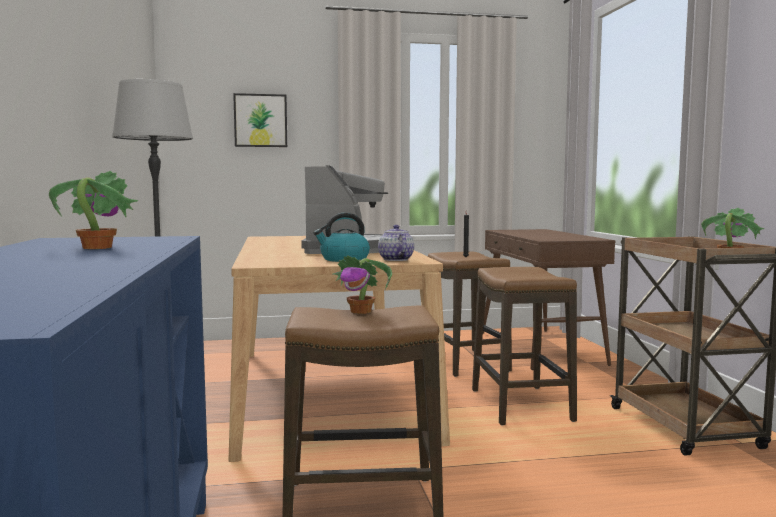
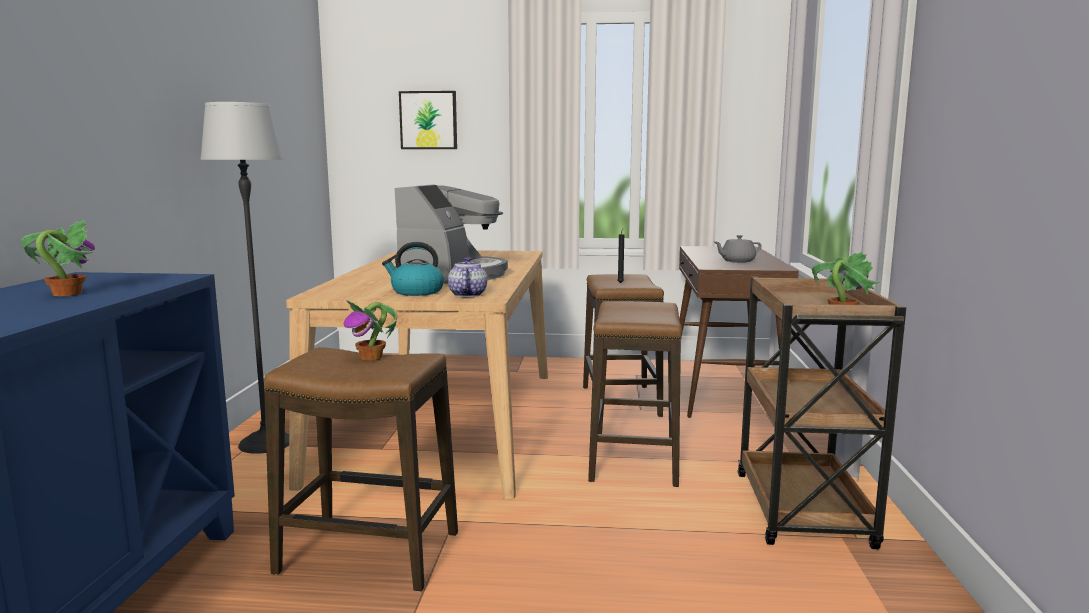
camera: 15 degrees right, 5 degrees up
none -> grey teapot [715,235,762,263]

